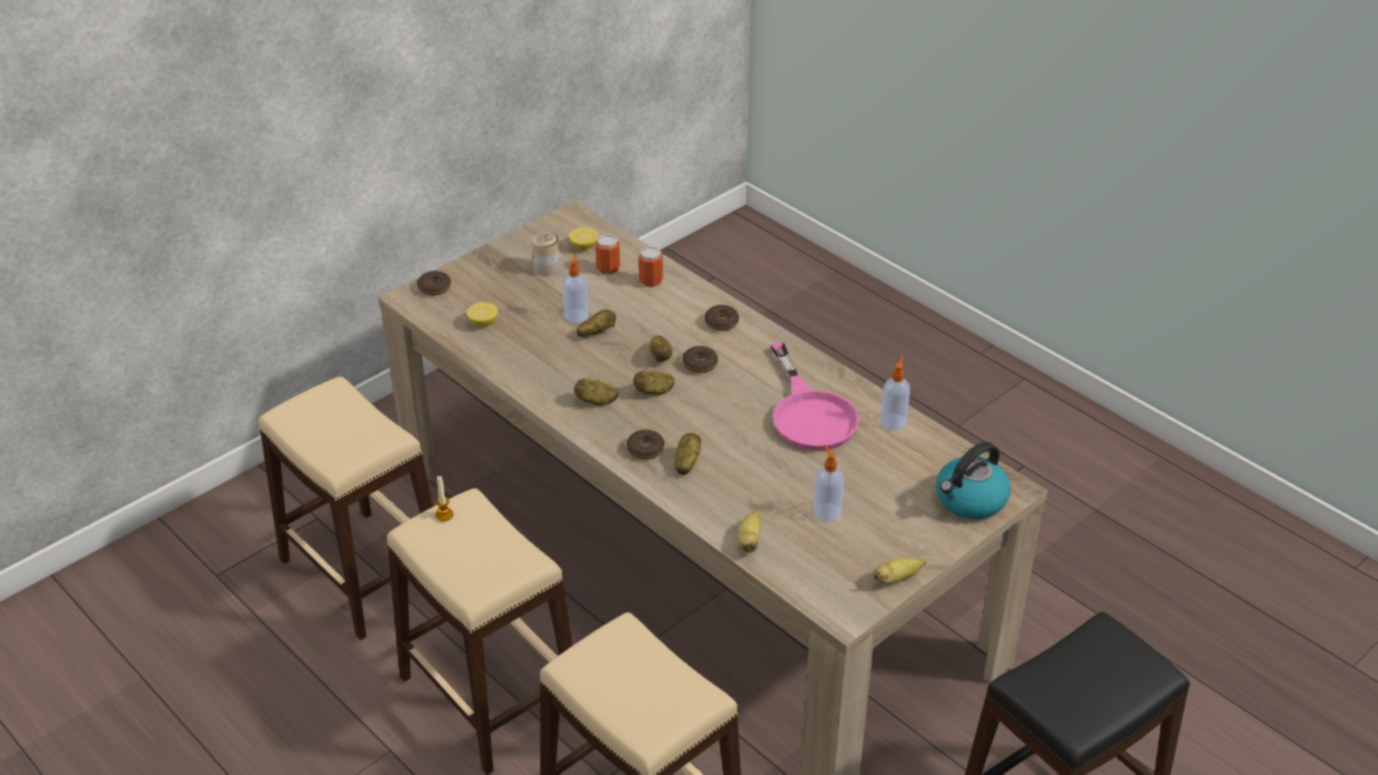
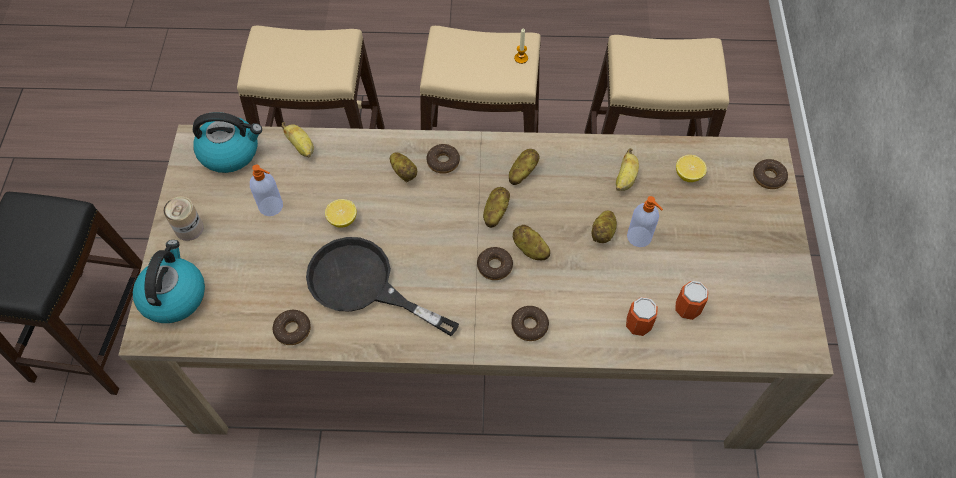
camera: 135 degrees right, 20 degrees up
can [531,232,560,276] -> can moved to [163,197,204,241]
lemon [569,227,598,250] -> lemon moved to [325,199,357,228]
pink frying pan [771,342,860,451] -> black frying pan [306,237,459,336]
banana [874,557,926,585] -> banana moved to [616,148,639,191]
soap dispenser [880,356,910,430] -> donut [273,310,311,345]
none -> kettle [193,112,262,173]

